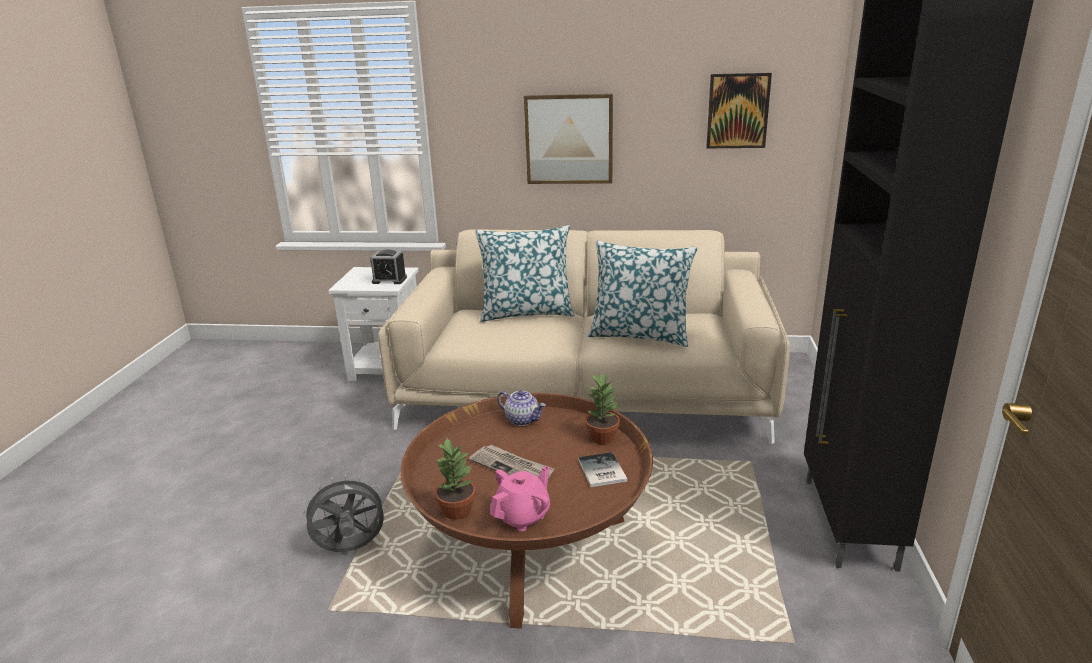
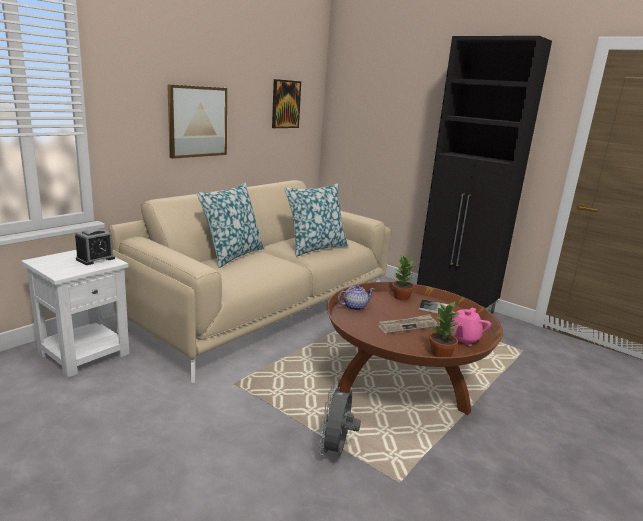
camera: 60 degrees left, 5 degrees down
pink teapot [490,466,550,531] -> pink teapot turned 135 degrees counterclockwise [444,308,491,346]

